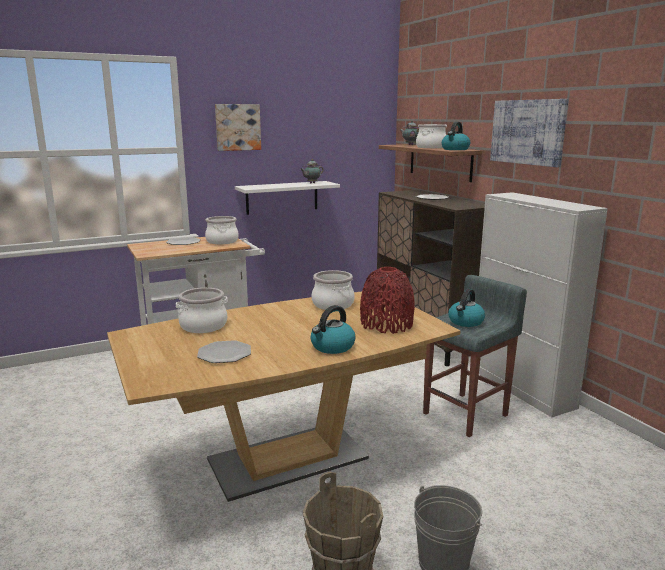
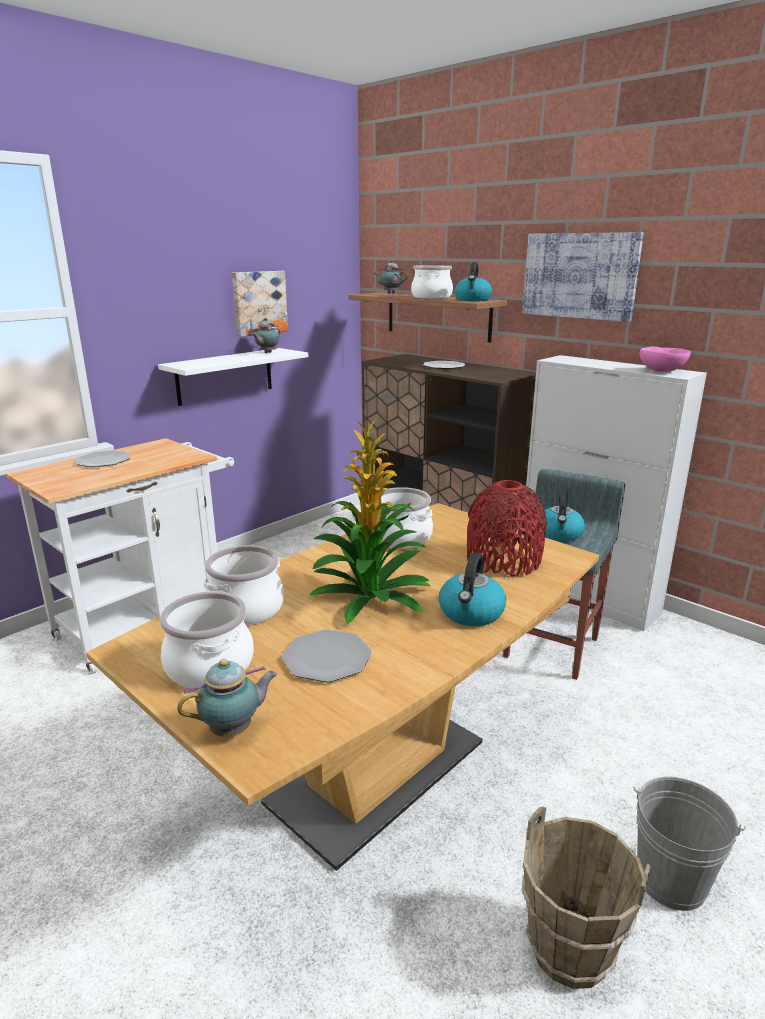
camera: 20 degrees left, 5 degrees up
cooking pot [205,216,239,244] -> cooking pot moved to [160,591,254,689]
picture [215,104,261,151] -> picture moved to [232,271,288,337]
none -> teapot [177,659,277,737]
none -> potted plant [309,419,431,624]
none -> pink bowl [640,346,691,372]

